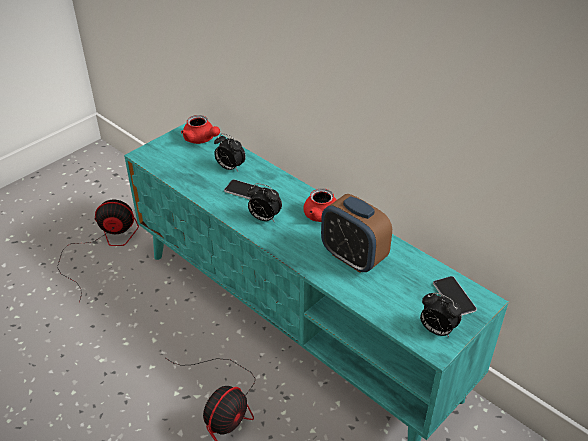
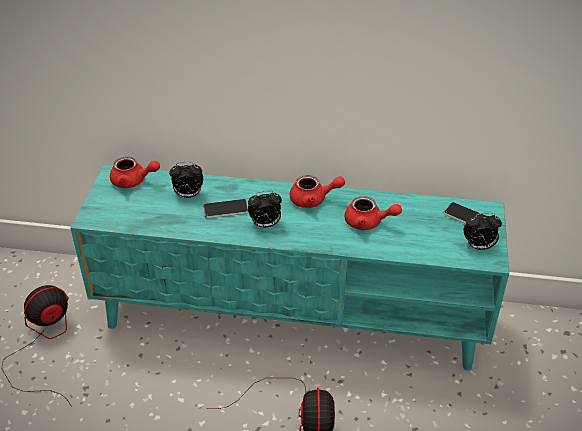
camera: 35 degrees left, 0 degrees up
alarm clock [321,194,392,273] -> red teapot [345,196,402,230]

